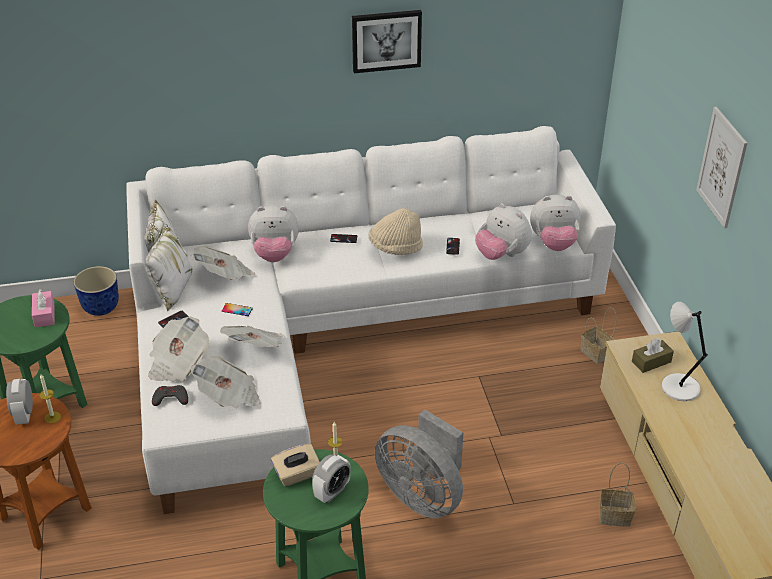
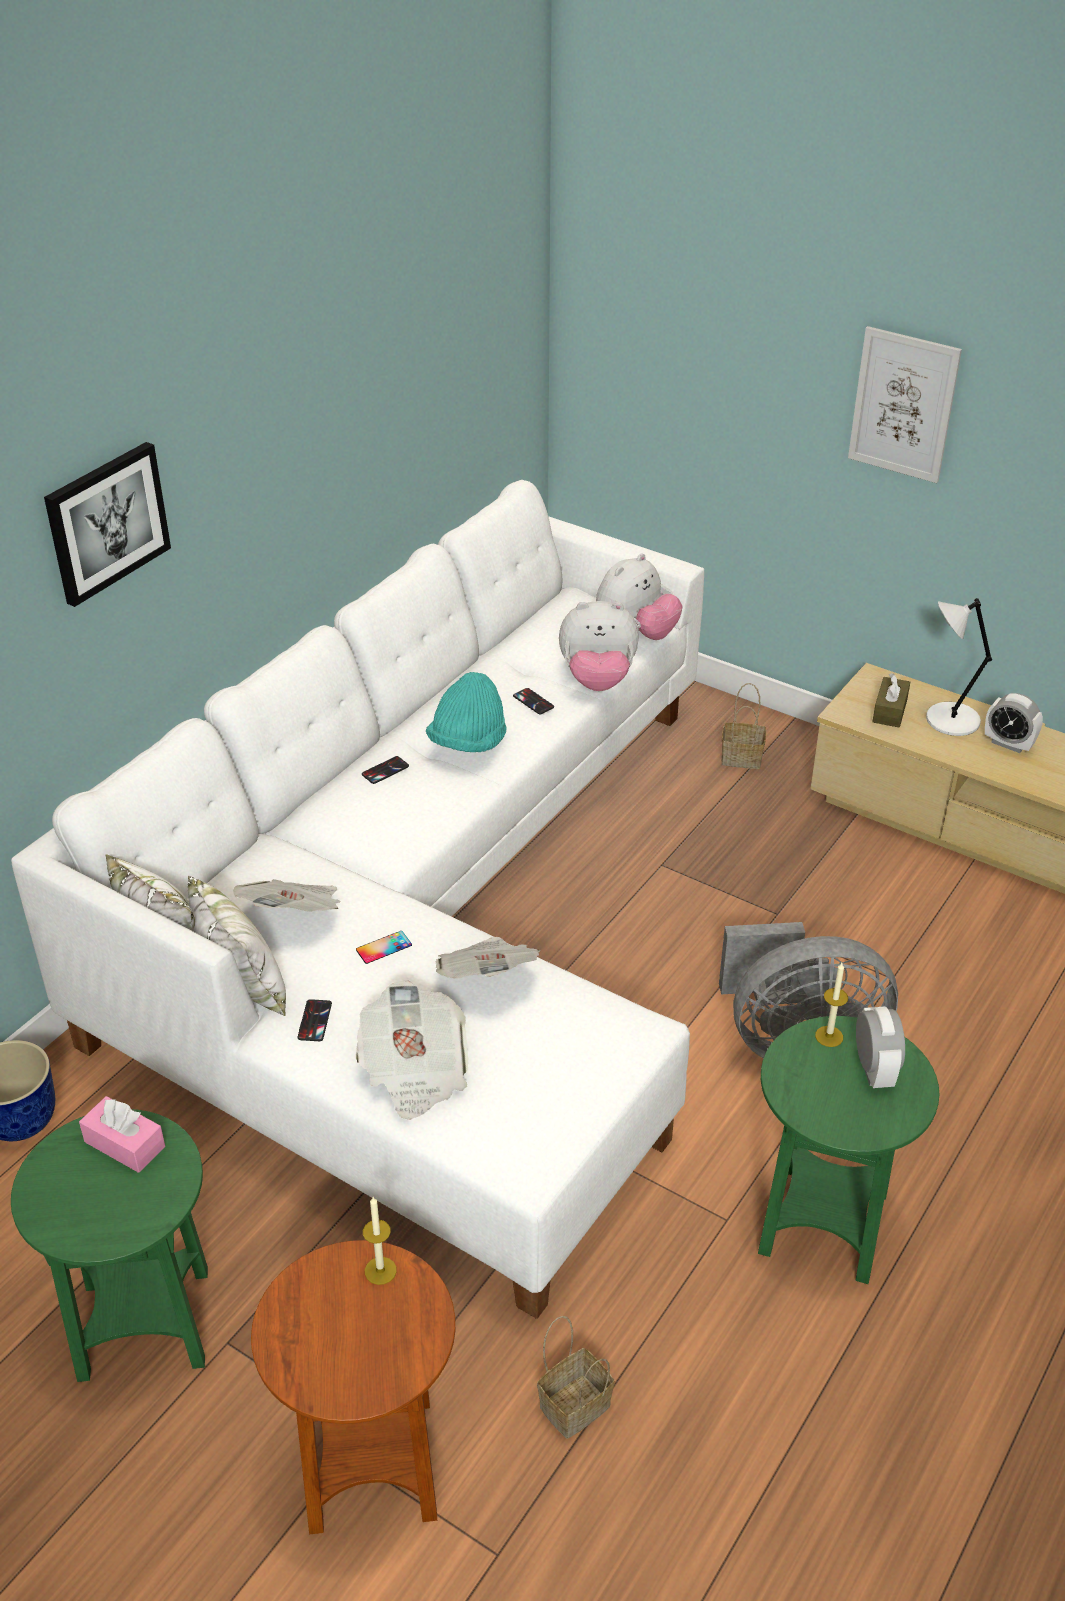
camera: 45 degrees left, 0 degrees up
alarm clock [6,379,33,425] -> alarm clock moved to [985,693,1043,753]
grey game controller [152,385,188,406] -> none
newspaper [191,356,261,408] -> none
plush toy [248,205,299,262] -> none
beige tissue box [271,444,320,487] -> none
picture [352,10,422,73] -> picture moved to [44,442,171,607]
beige hat [369,208,423,255] -> turquoise hat [426,672,507,752]
basket [599,463,635,527] -> basket moved to [537,1316,614,1439]

